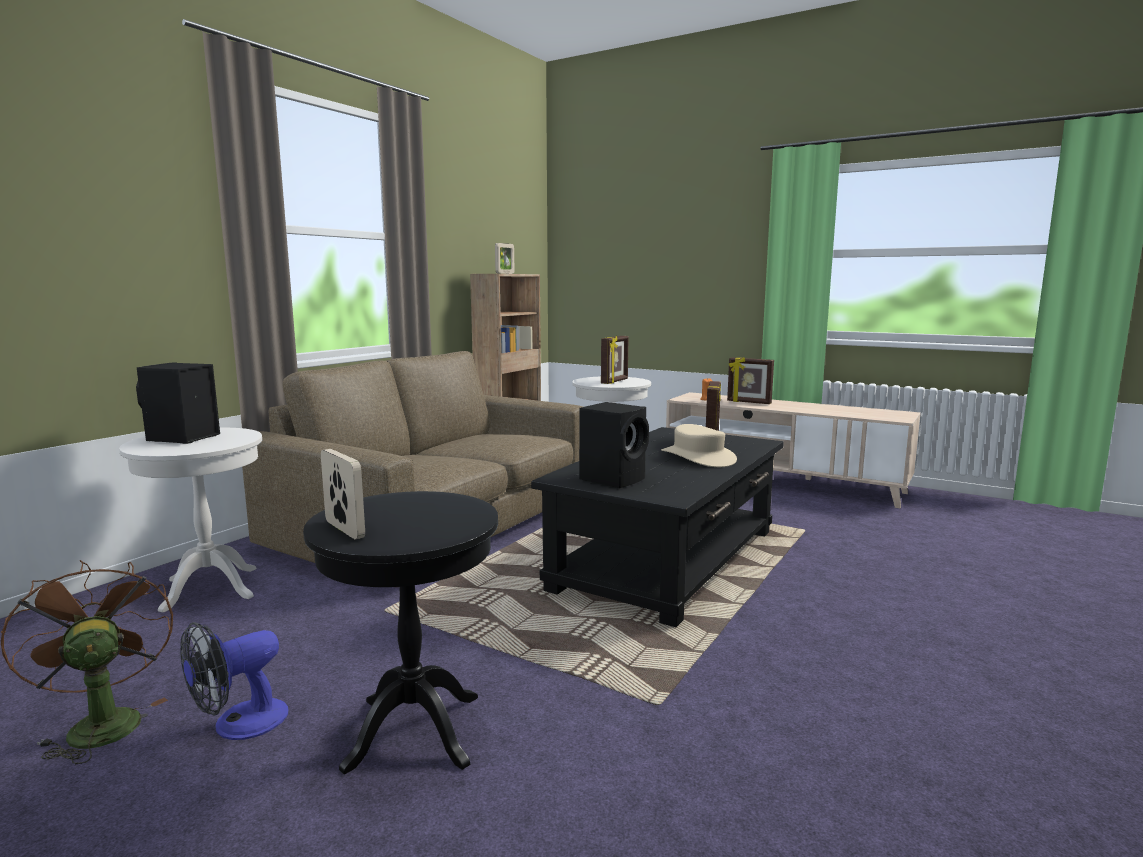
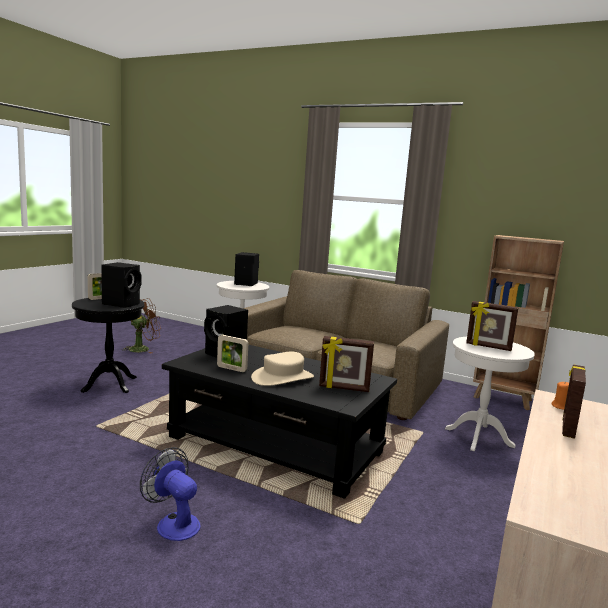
camera: 85 degrees right, 0 degrees up
fan [180,622,289,740] -> fan moved to [140,447,201,541]
picture frame [495,243,514,274] -> picture frame moved to [217,335,248,372]
none -> black speaker [101,262,142,308]

